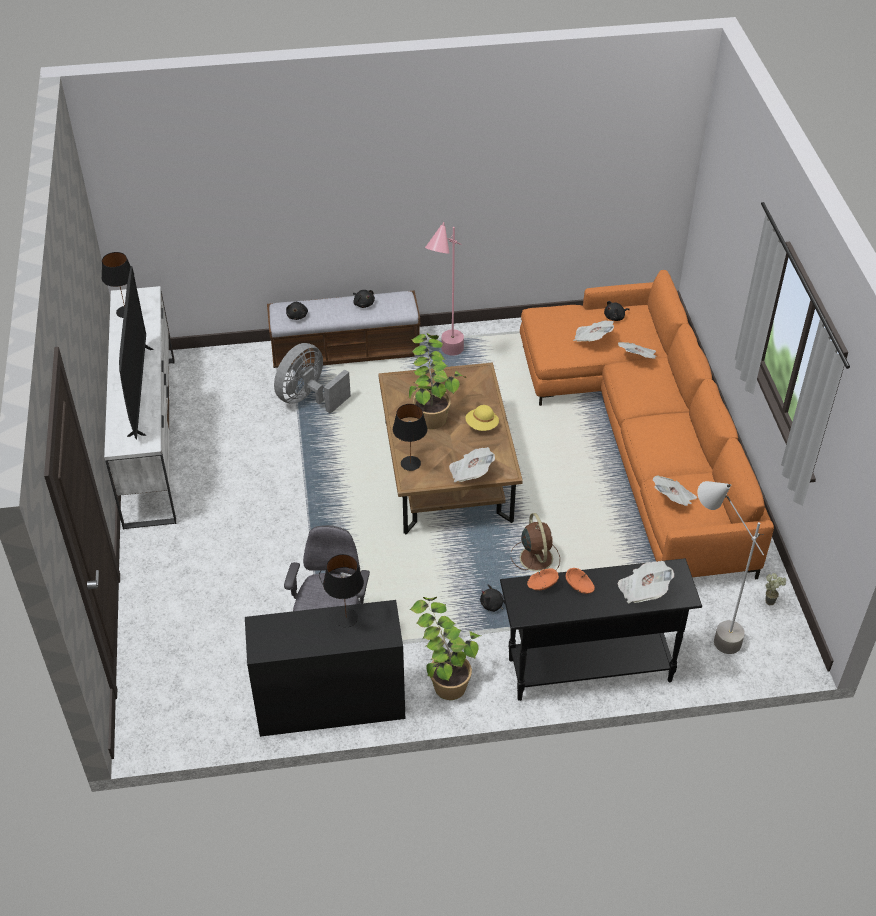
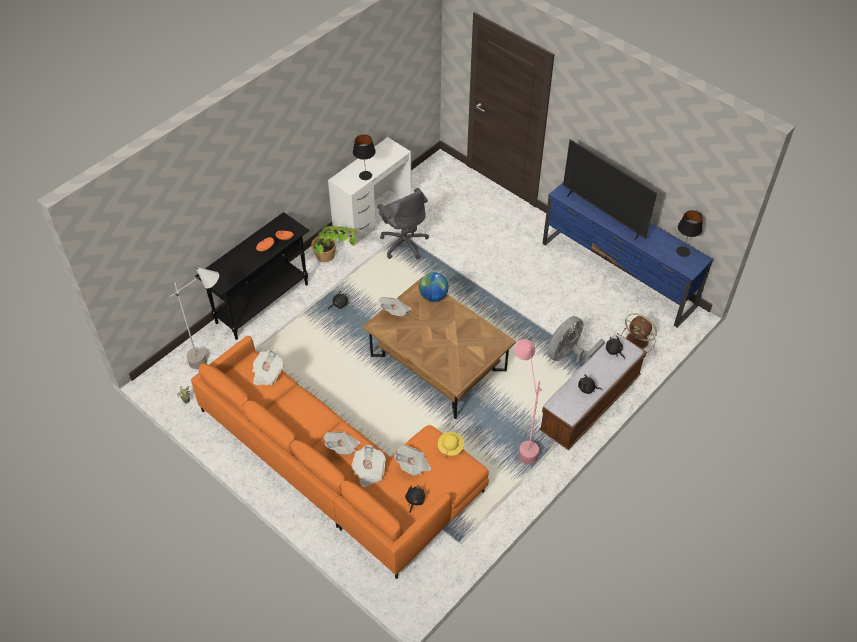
camera: 140 degrees right, 5 degrees up
white tv stand [104,286,176,530] -> blue tv stand [542,183,713,328]
black desk [245,600,405,737] -> white desk [328,137,412,246]
grey fan [274,343,351,414] -> grey fan turned 135 degrees counterclockwise [547,316,605,364]
black table lamp [393,404,427,471] -> globe [419,272,449,302]
potted plant [409,333,466,429] -> none
yellow hat [465,405,499,431] -> yellow hat moved to [438,432,464,458]
brown fan [511,513,560,571] -> brown fan moved to [621,313,657,353]
newspaper [618,561,674,603] -> newspaper moved to [324,431,361,455]

